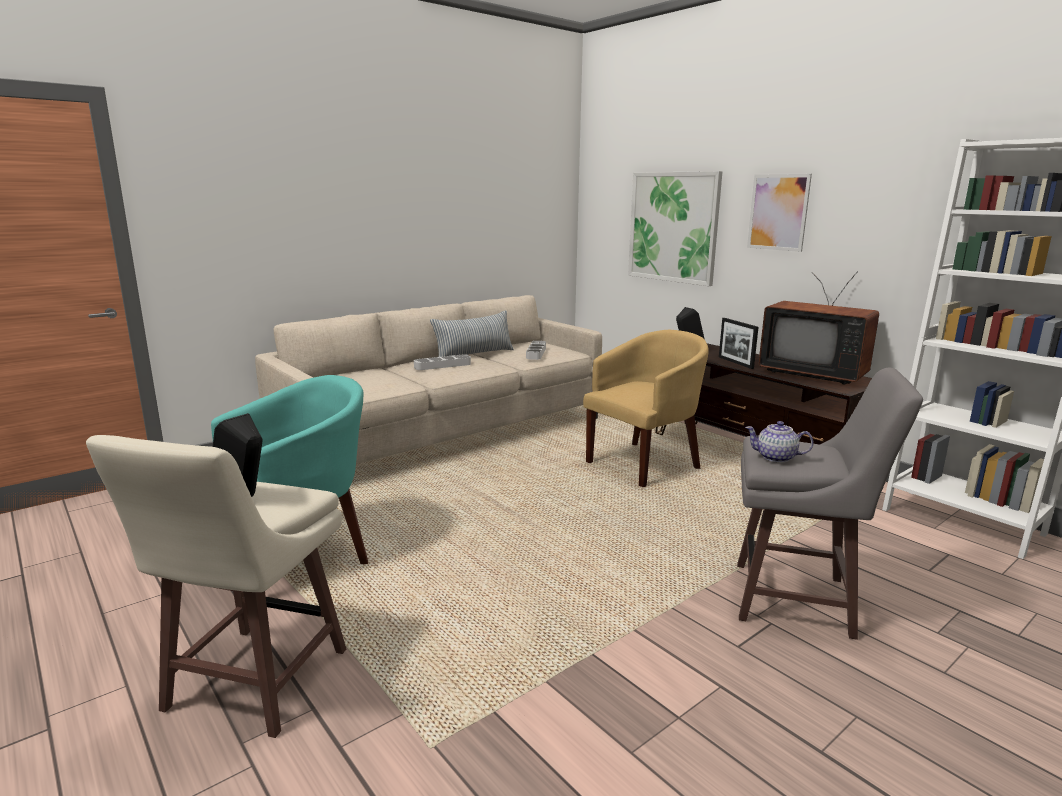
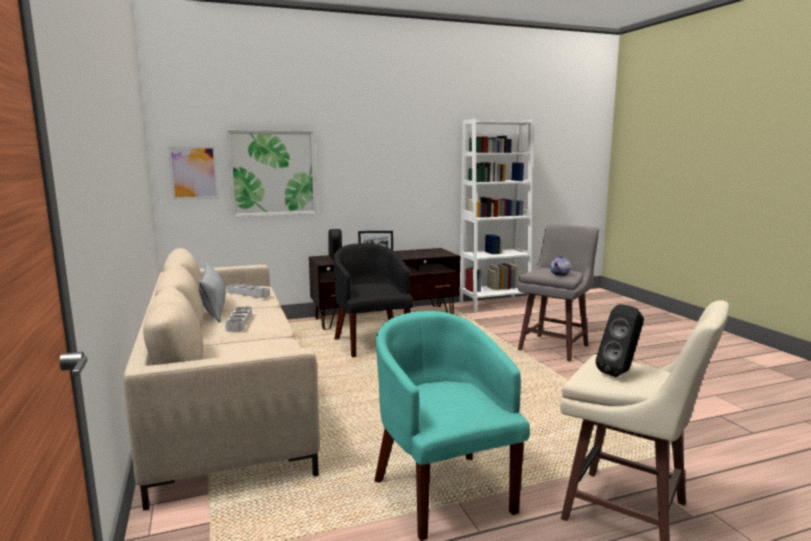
camera: 70 degrees left, 5 degrees down
yellow armchair [583,330,709,487] -> black armchair [334,243,413,357]
picture [747,174,812,252] -> picture moved to [168,146,219,200]
television [759,272,879,385] -> none

